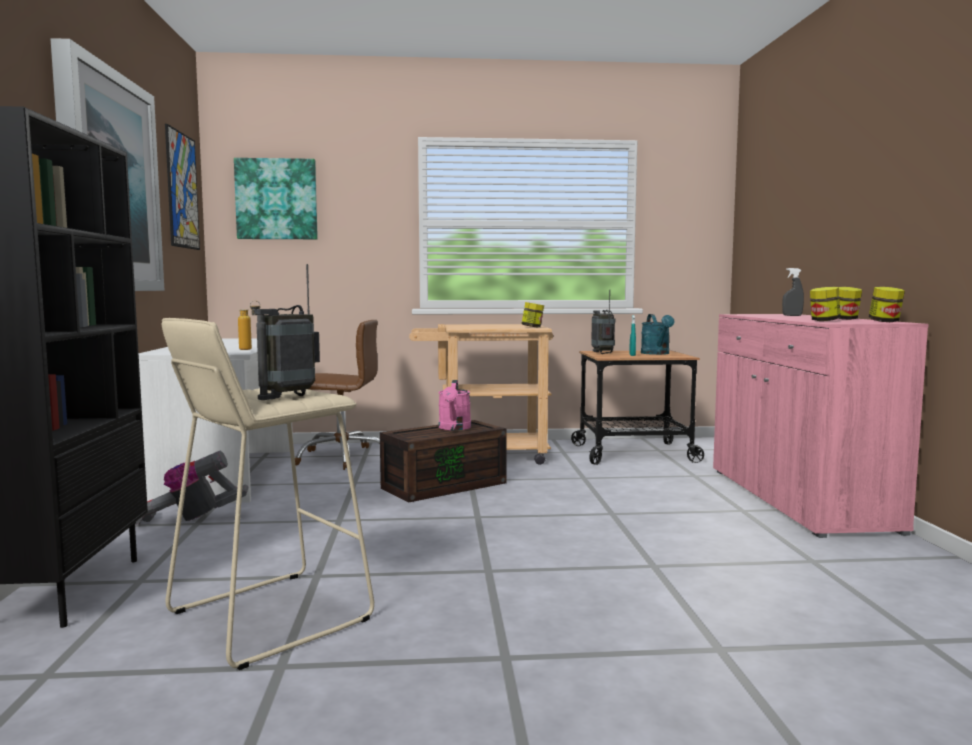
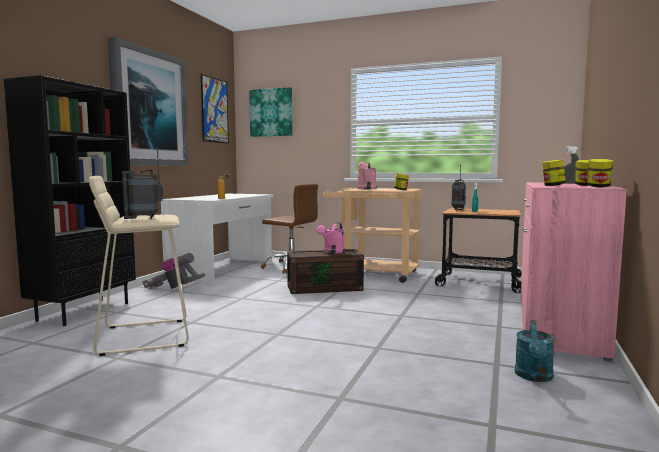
camera: 25 degrees right, 0 degrees up
turquoise watering can [641,314,674,355] -> turquoise watering can moved to [515,320,555,382]
none -> pink watering can [358,162,376,189]

